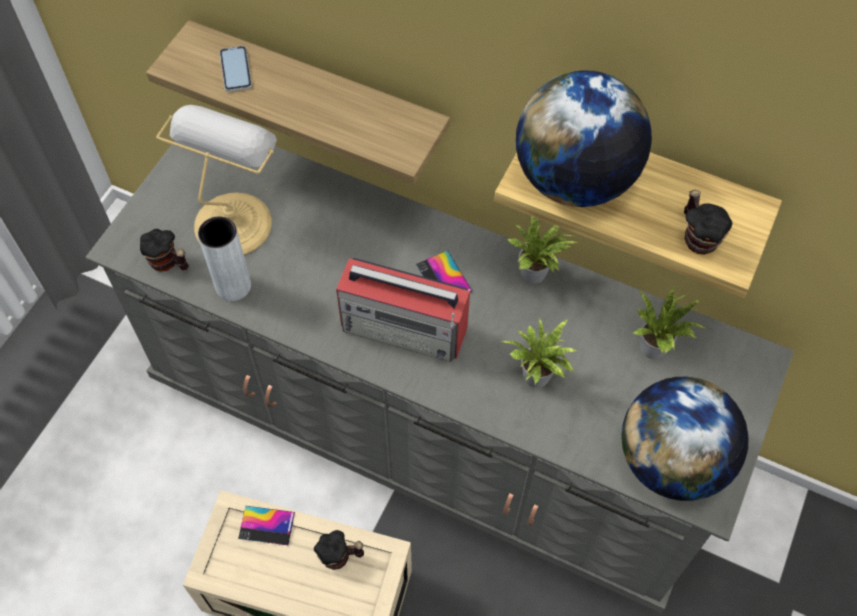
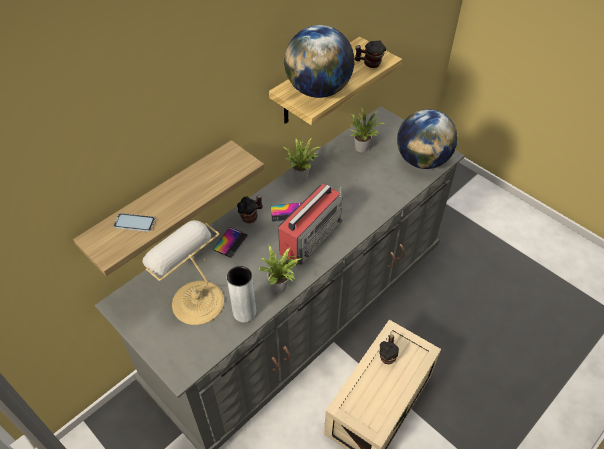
camera: 70 degrees left, 10 degrees down
mug [140,229,189,272] -> mug moved to [237,195,263,223]
phone [238,506,295,545] -> phone moved to [212,227,248,258]
potted plant [501,317,577,388] -> potted plant moved to [258,245,302,293]

